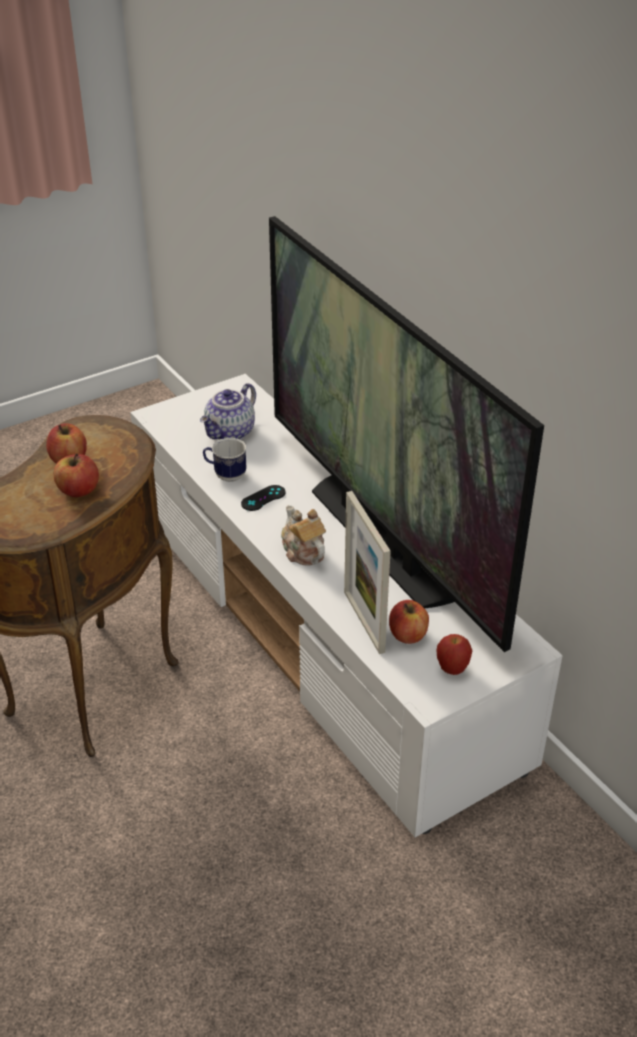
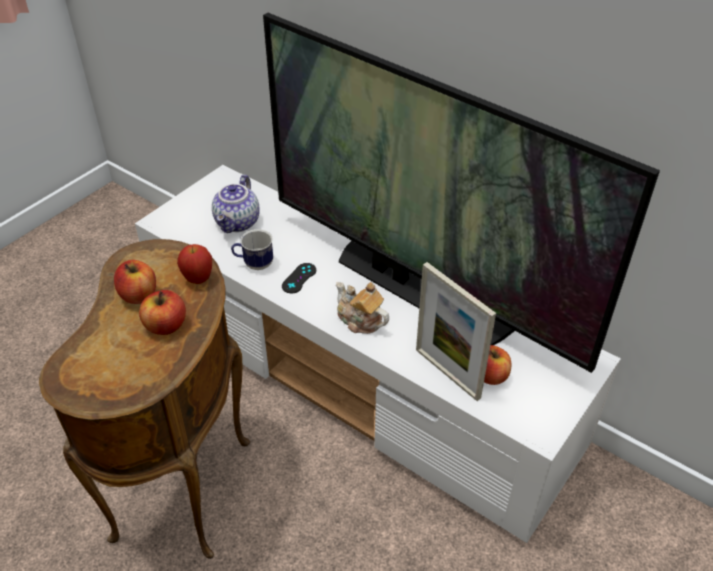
camera: 20 degrees left, 5 degrees up
apple [436,634,473,675] -> apple moved to [177,244,212,284]

